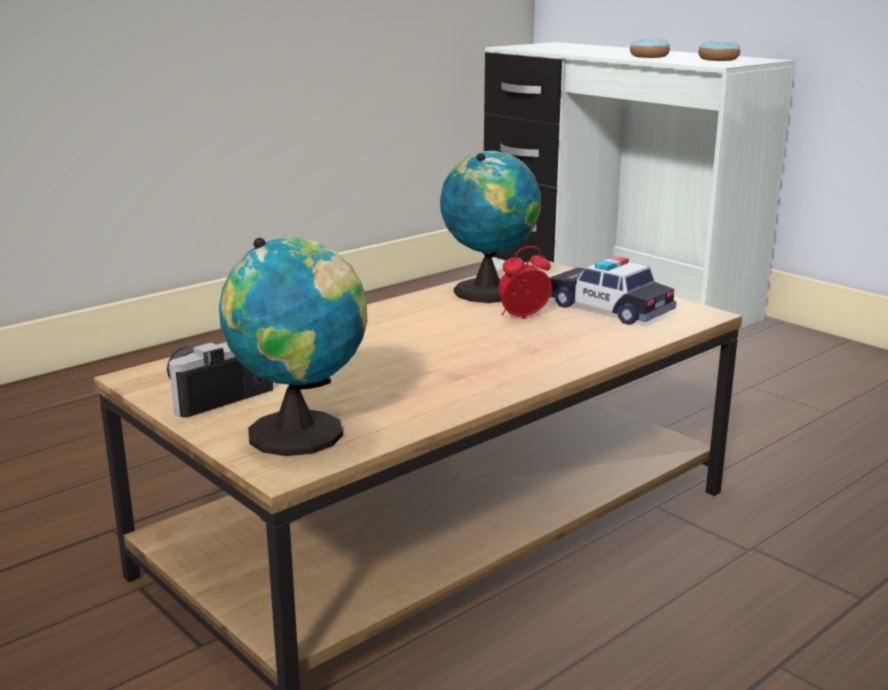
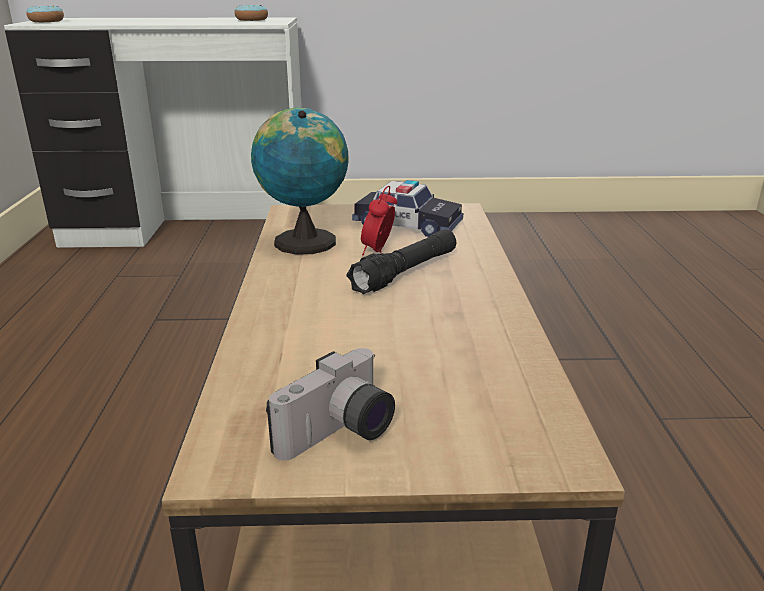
camera: 50 degrees left, 5 degrees up
camera [166,342,273,418] -> camera turned 135 degrees counterclockwise [266,348,395,461]
globe [219,238,367,456] -> none
toy car [549,256,677,325] -> toy car turned 150 degrees counterclockwise [352,180,463,237]
donut [630,39,670,58] -> donut moved to [26,6,64,22]
none -> black flashlight [347,229,456,294]

